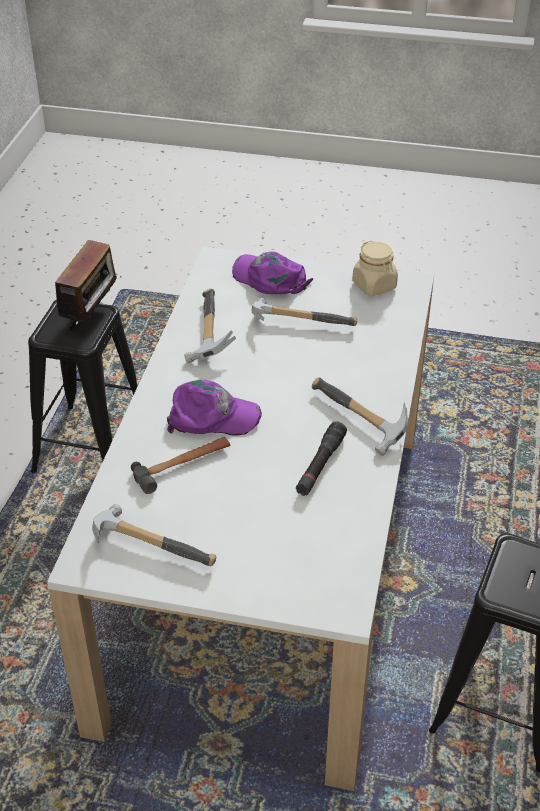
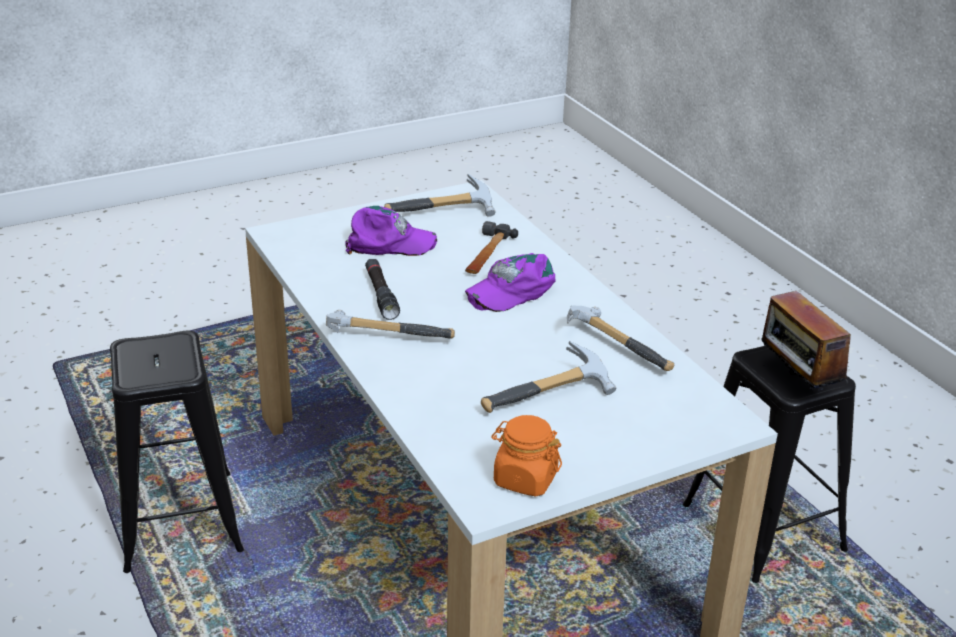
camera: 140 degrees right, 10 degrees down
purple cap [232,251,313,294] -> purple cap moved to [345,206,437,256]
beige jar [352,240,398,296] -> orange jar [491,415,562,497]

